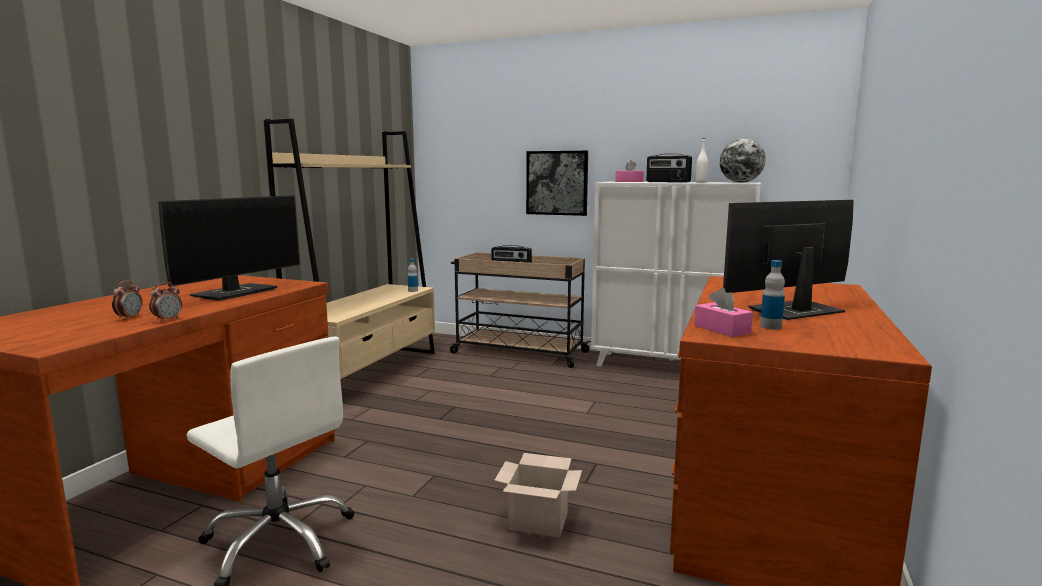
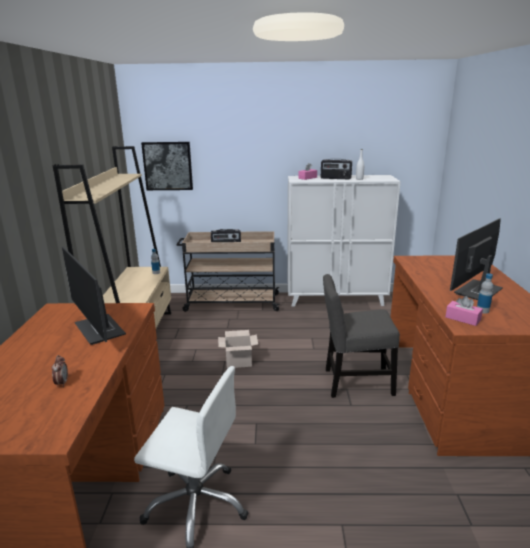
camera: 20 degrees left, 10 degrees up
alarm clock [149,282,182,322] -> none
monitor [158,195,300,301] -> monitor turned 135 degrees clockwise [62,247,126,345]
cardboard box [494,453,582,537] -> cardboard box moved to [218,330,258,368]
picture [526,151,588,216] -> picture moved to [141,142,193,190]
globe [720,138,766,183] -> none
none -> grey chair [323,274,400,398]

